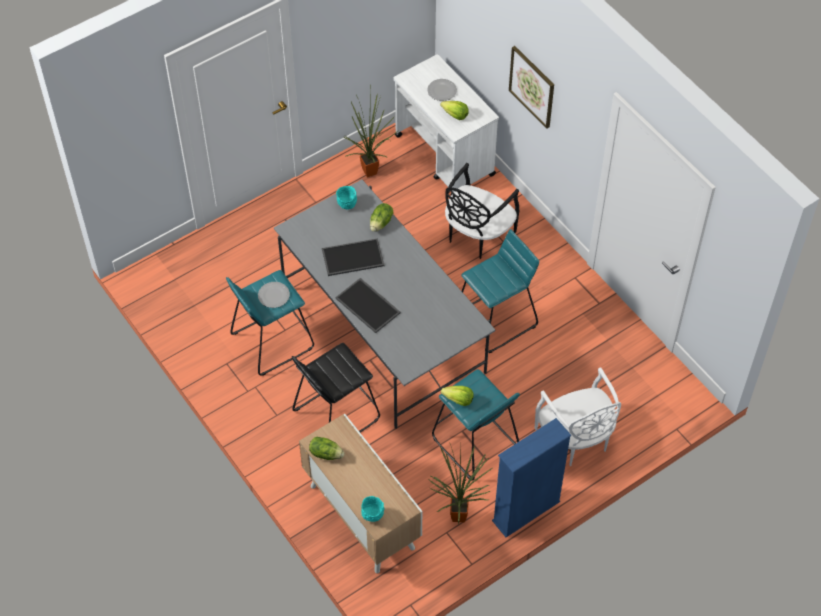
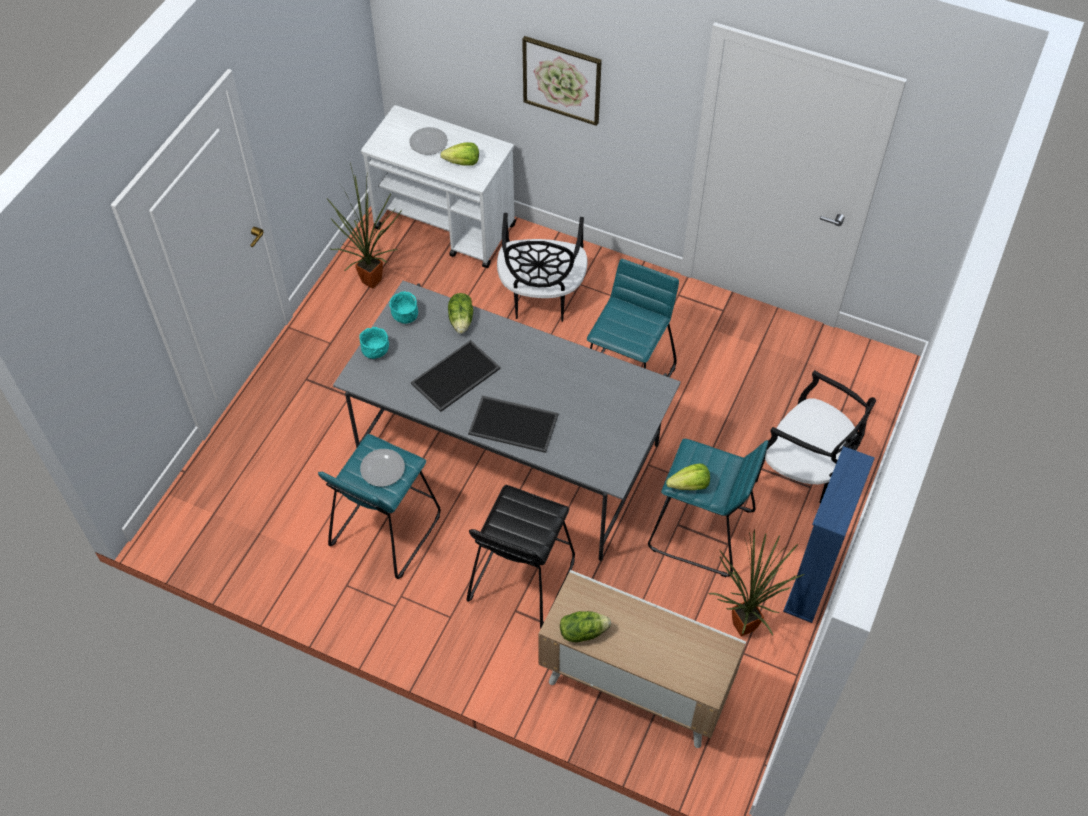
camera: 30 degrees left, 0 degrees up
turquoise bowl [361,496,385,522] -> turquoise bowl moved to [359,327,389,359]
white chair [535,367,621,466] -> black chair [755,370,876,503]

